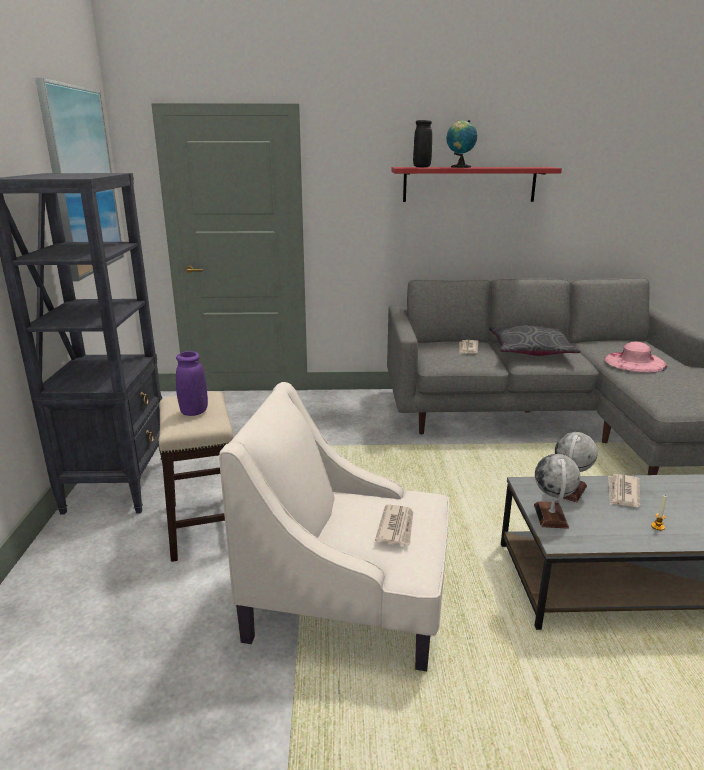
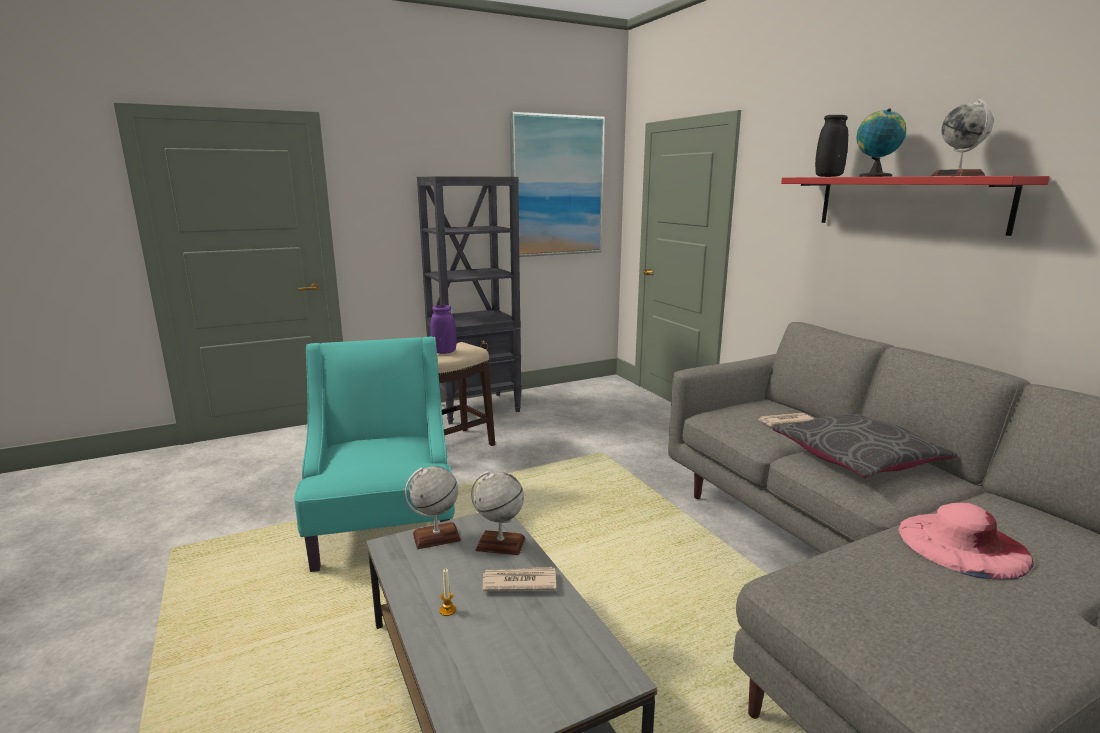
camera: 65 degrees right, 5 degrees down
beige armchair [219,382,449,671] -> turquoise armchair [294,337,455,572]
newspaper [375,504,413,546] -> none
none -> globe [931,99,994,176]

